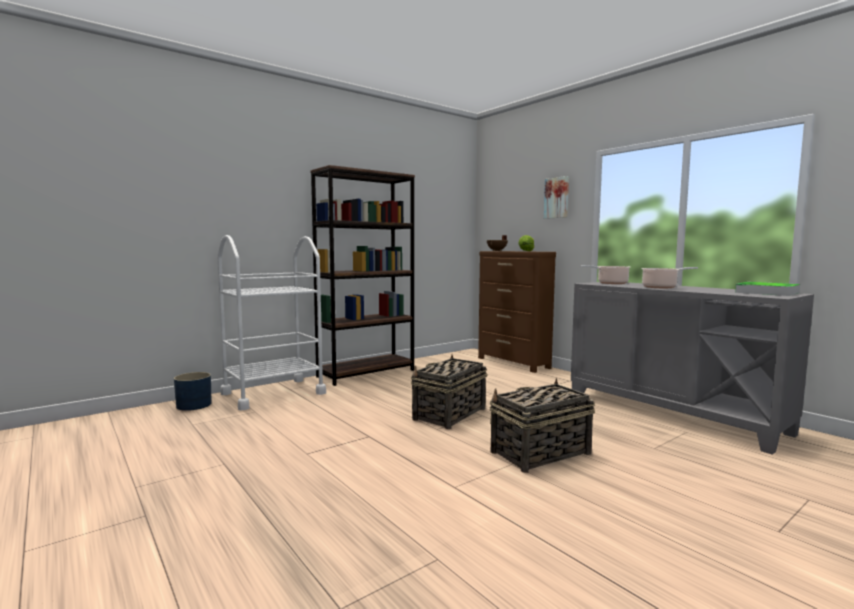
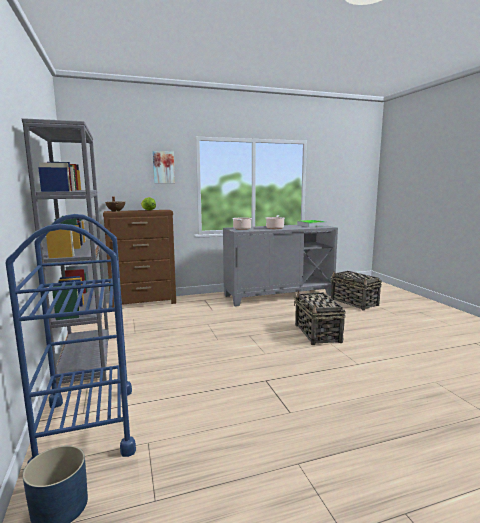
camera: 70 degrees left, 5 degrees up
white cart [217,235,326,410] -> blue cart [6,214,136,463]
brown bookcase [310,165,415,386] -> grey bookcase [22,118,109,387]
basket [411,355,487,429] -> basket moved to [331,271,382,310]

